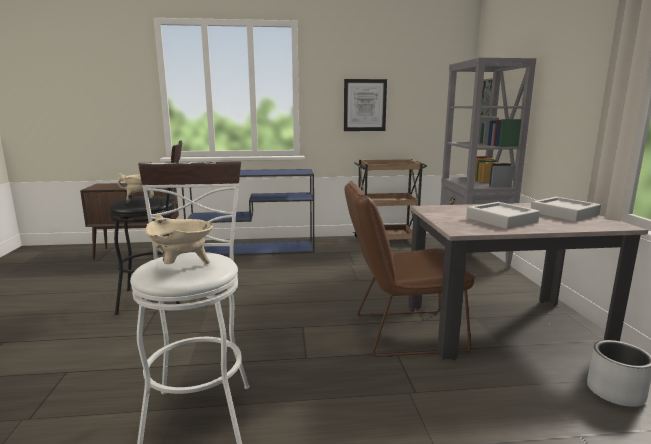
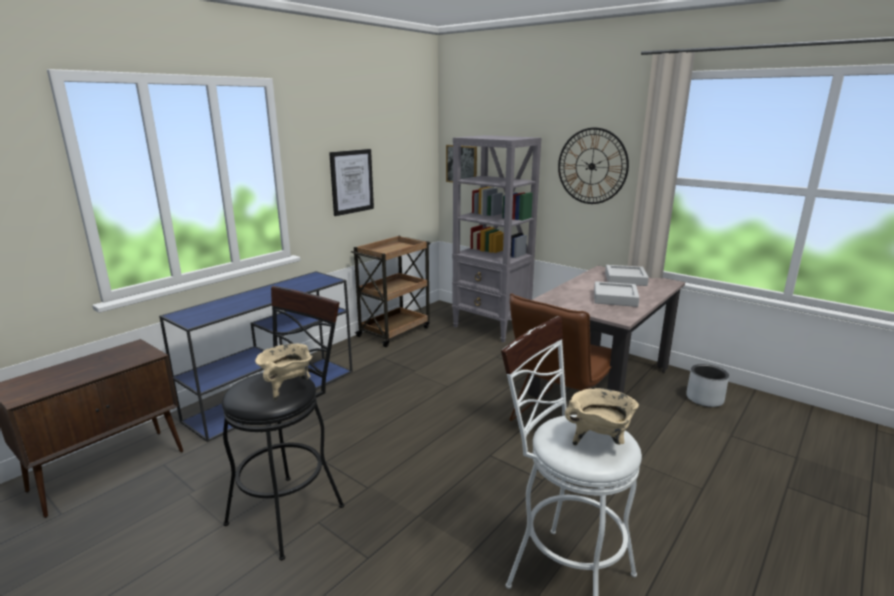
camera: 45 degrees left, 5 degrees up
none -> wall clock [558,128,629,204]

